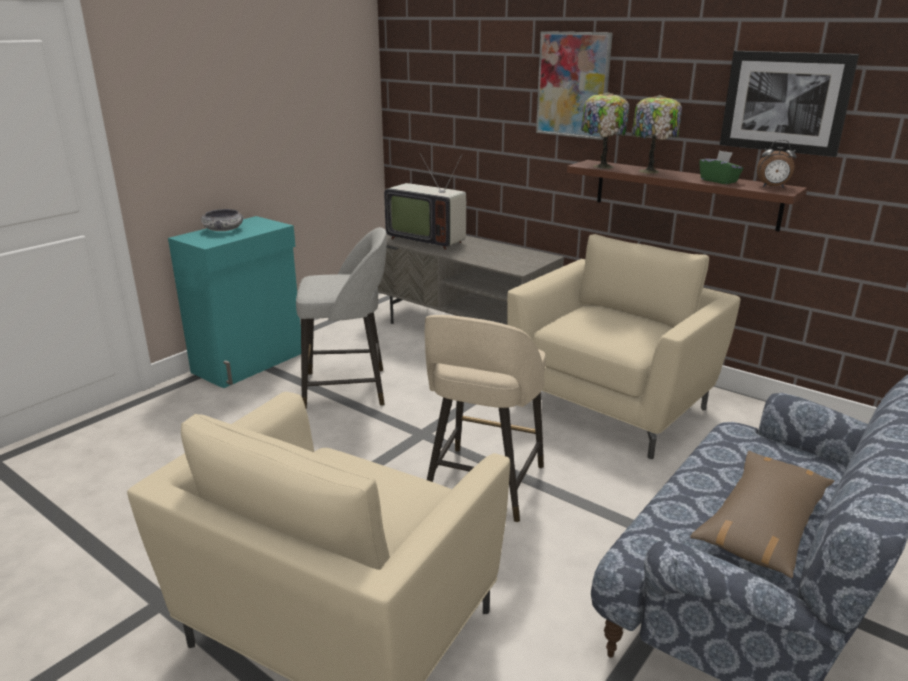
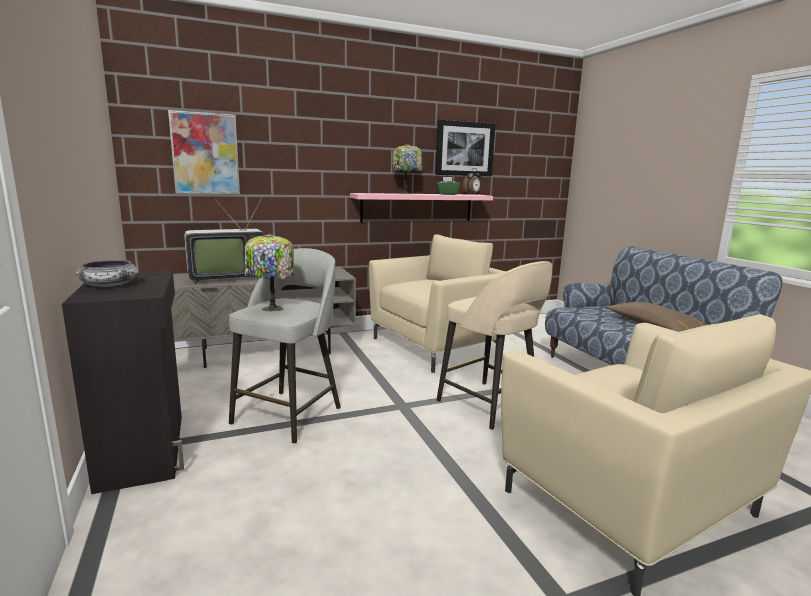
camera: 60 degrees left, 10 degrees down
turquoise cabinet [168,216,301,388] -> black cabinet [62,270,184,494]
beige armchair [507,234,740,459] -> beige armchair turned 75 degrees clockwise [369,234,506,373]
picture [536,31,613,140] -> picture moved to [168,110,240,194]
brown shelf [567,160,807,232] -> pink shelf [350,193,493,222]
table lamp [581,92,629,169] -> table lamp moved to [245,234,294,312]

